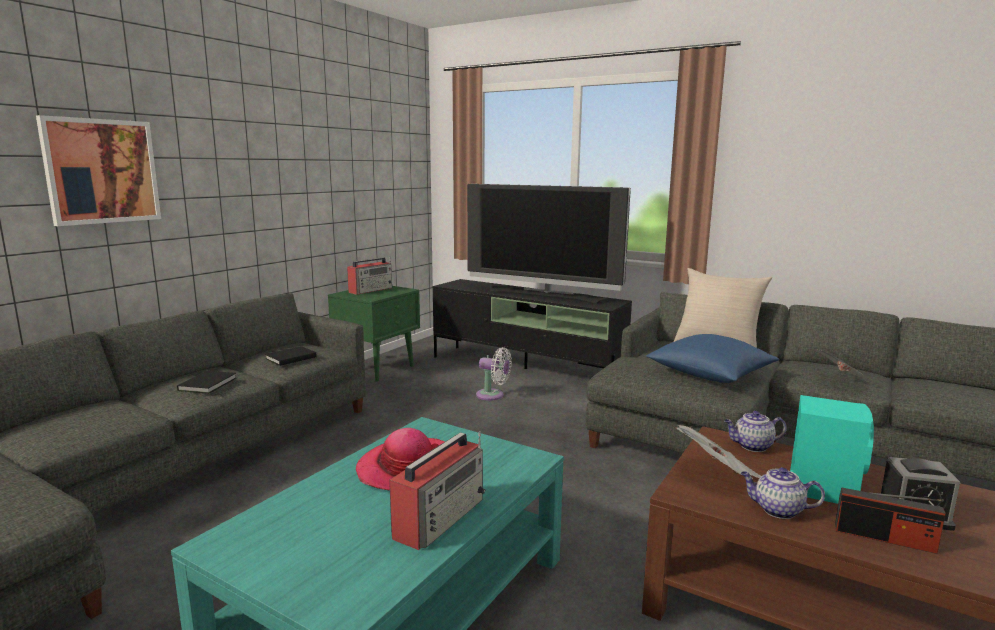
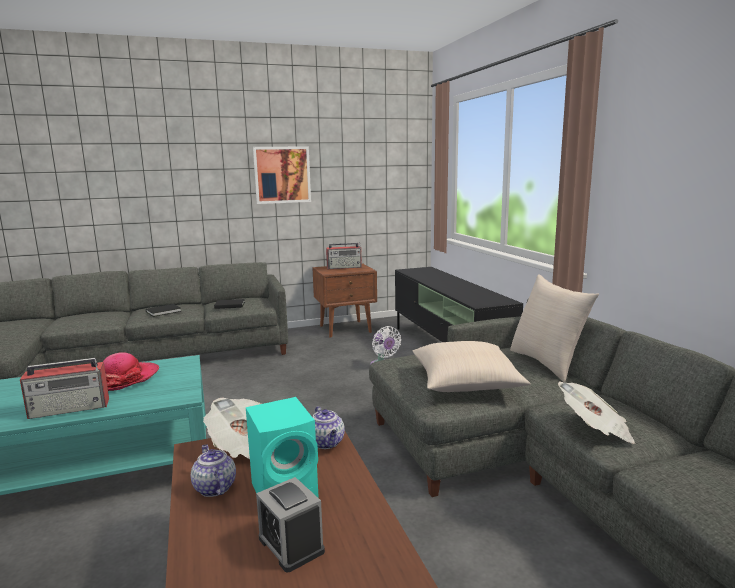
camera: 40 degrees right, 0 degrees up
picture [36,115,161,226] -> picture moved to [253,146,311,204]
green nightstand [328,286,420,382] -> brown nightstand [312,263,377,338]
television [467,184,631,303] -> none
blue pillow [646,334,779,383] -> beige pillow [413,341,530,392]
teapot [724,411,787,452] -> teapot turned 150 degrees counterclockwise [313,406,345,449]
radio [835,487,946,554] -> none

